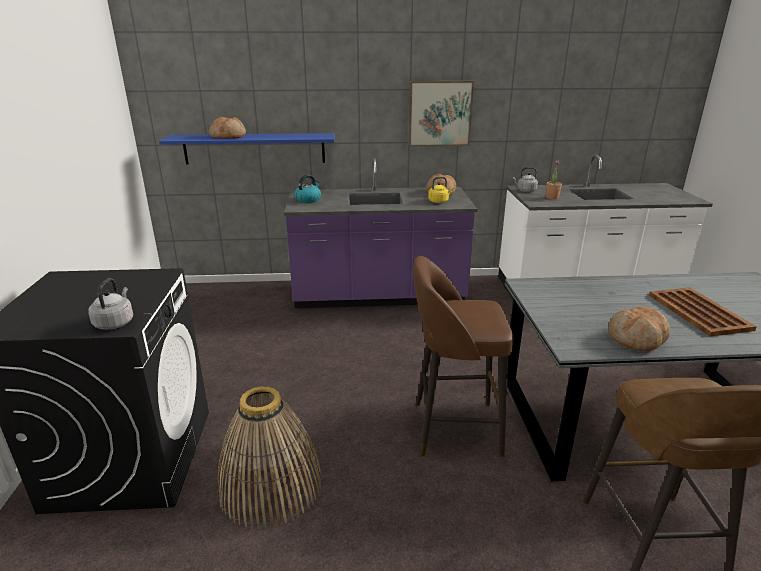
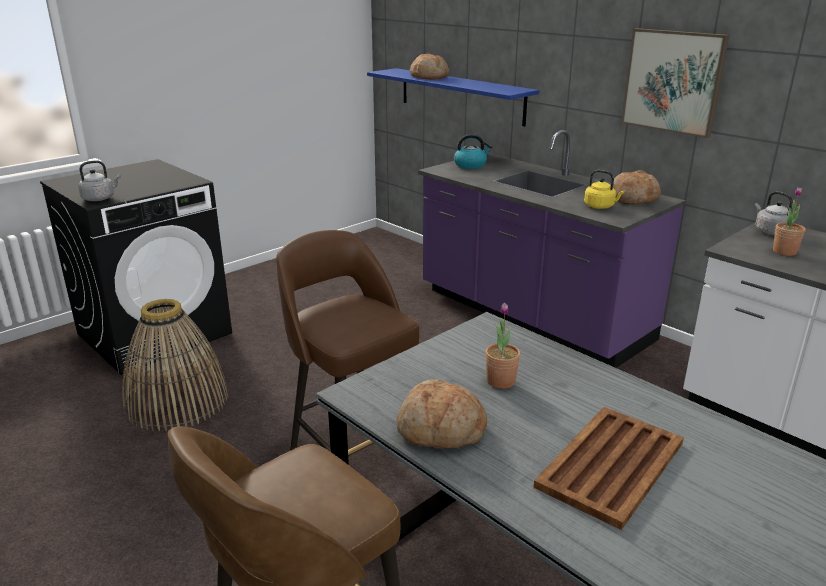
camera: 50 degrees right, 0 degrees up
none -> potted plant [485,303,520,389]

